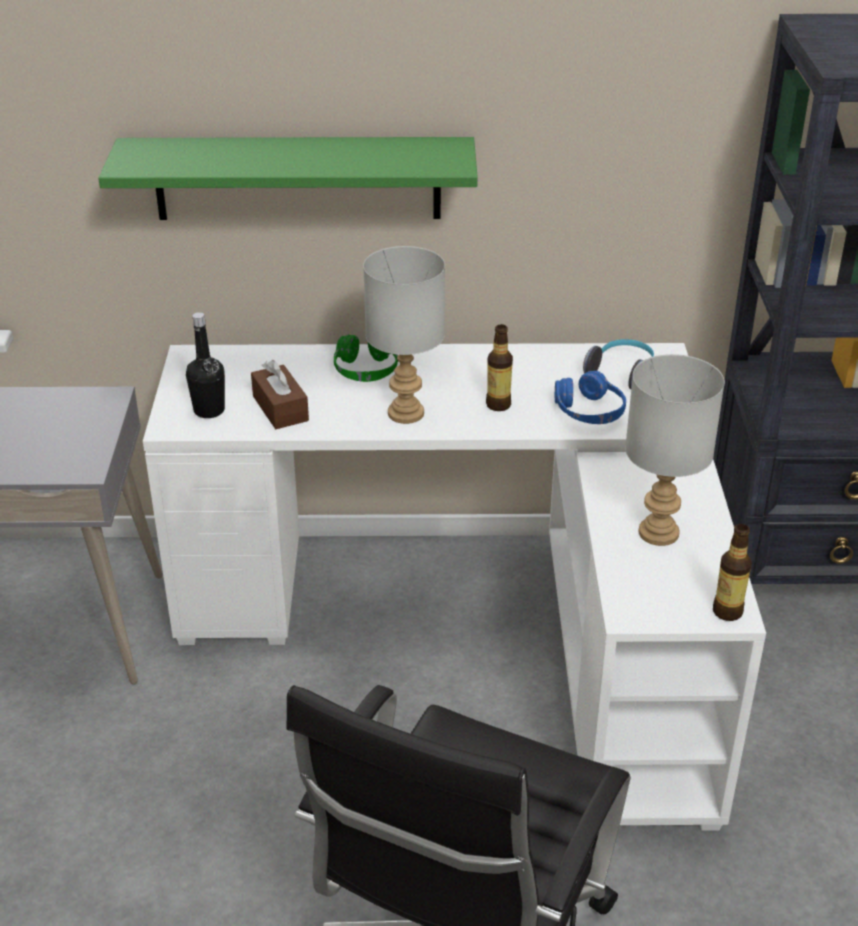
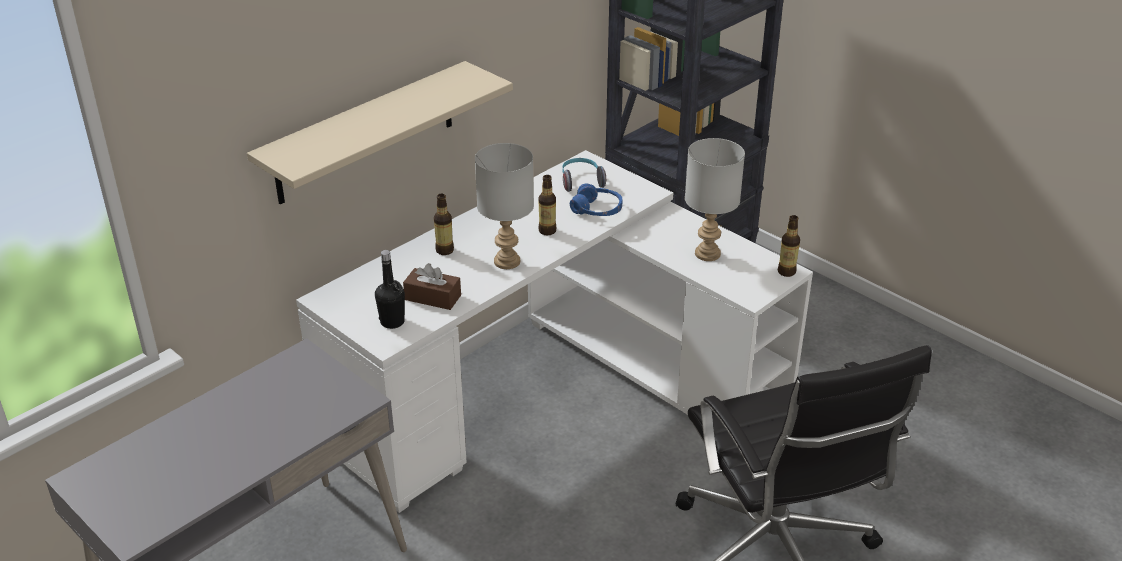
camera: 45 degrees left, 0 degrees up
green shelf [98,137,478,220] -> beige shelf [247,61,513,204]
green headphones [334,335,398,382] -> bottle [434,193,454,255]

